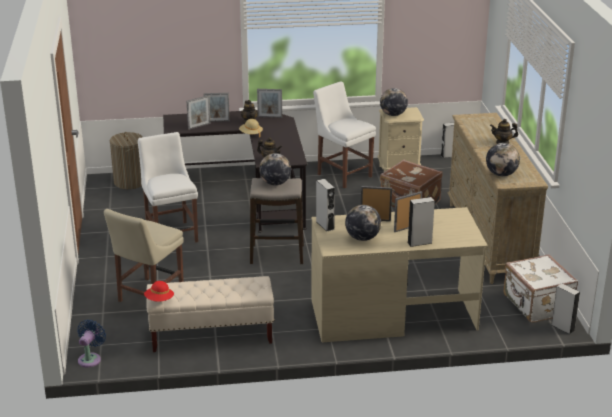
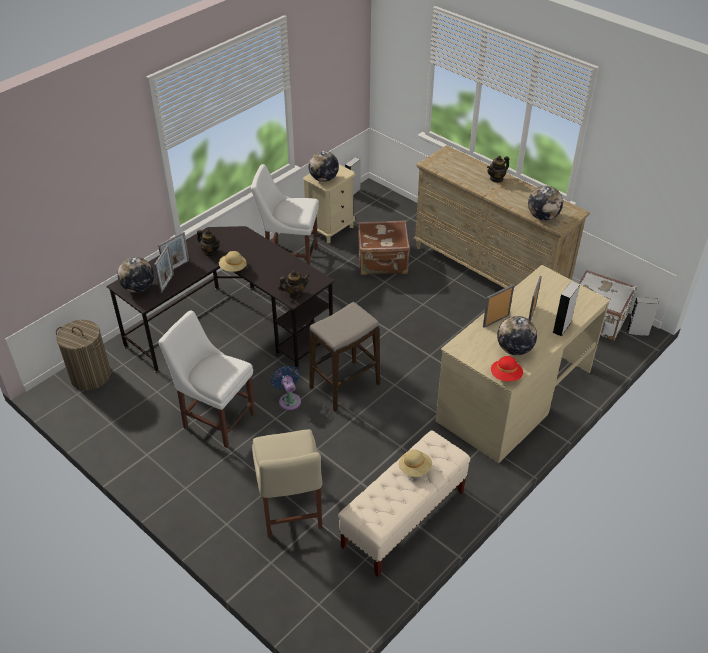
camera: 40 degrees left, 15 degrees up
blue fan [77,319,106,367] -> blue fan moved to [271,365,301,410]
red hat [144,281,174,302] -> red hat moved to [491,356,523,381]
picture frame [257,89,282,118] -> none
globe [259,153,291,185] -> globe moved to [117,257,154,293]
grey speaker [316,179,335,231] -> none
none -> beige hat [399,449,432,477]

